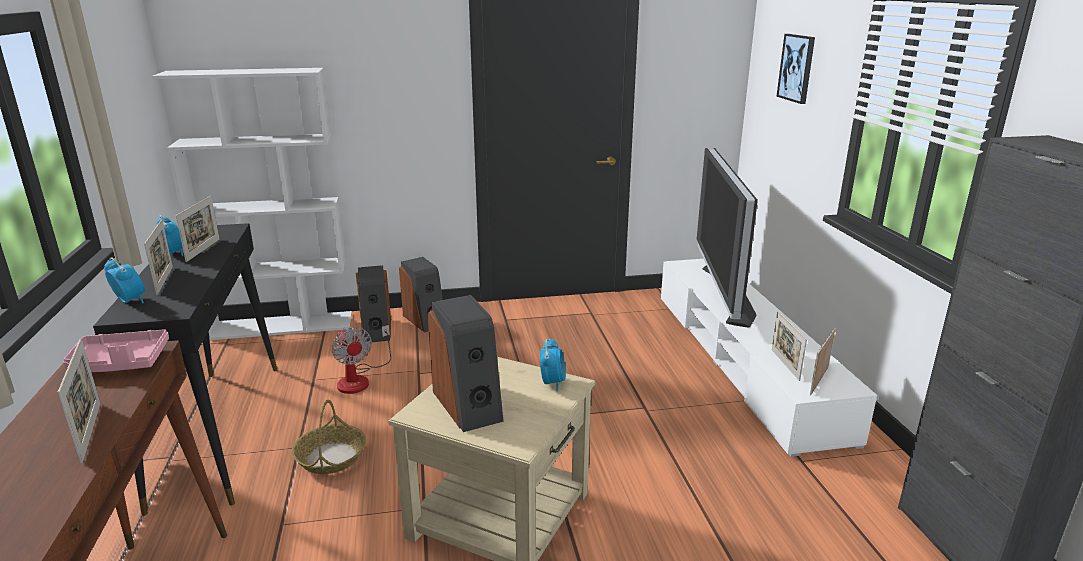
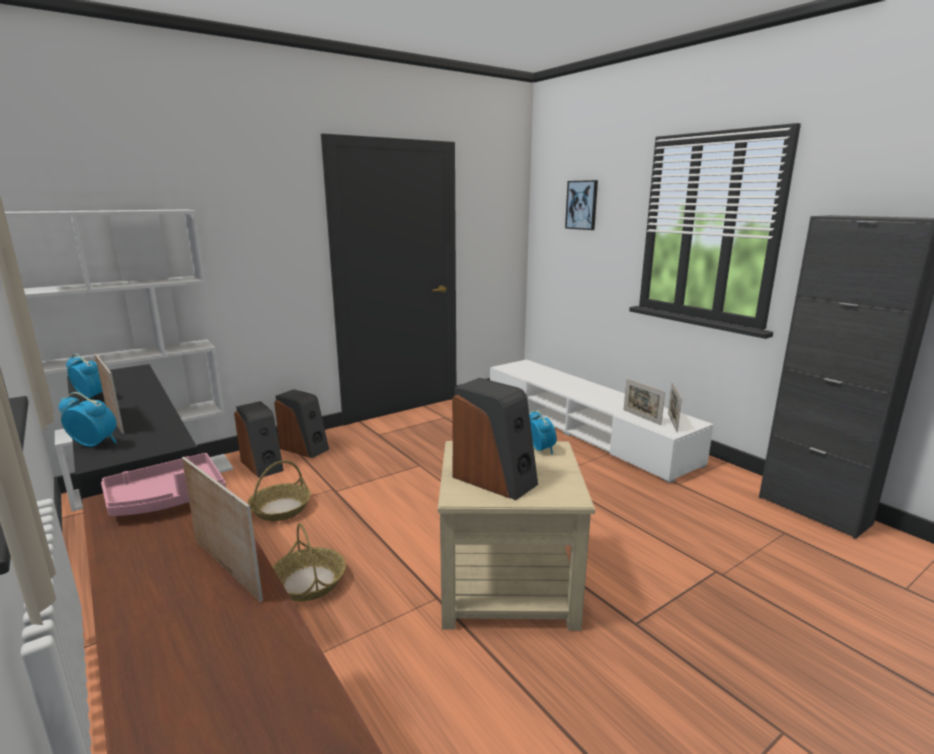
camera: 25 degrees left, 5 degrees down
picture frame [176,196,219,262] -> none
fan [332,325,391,394] -> basket [248,460,311,521]
television [697,148,758,327] -> none

